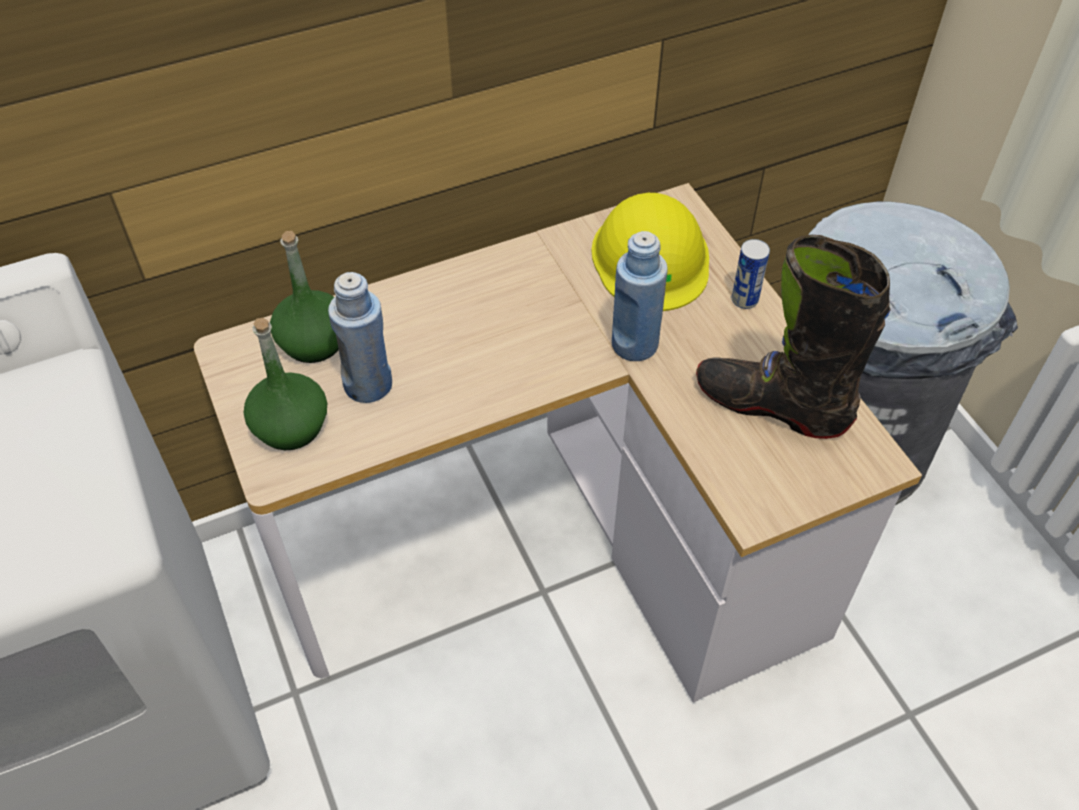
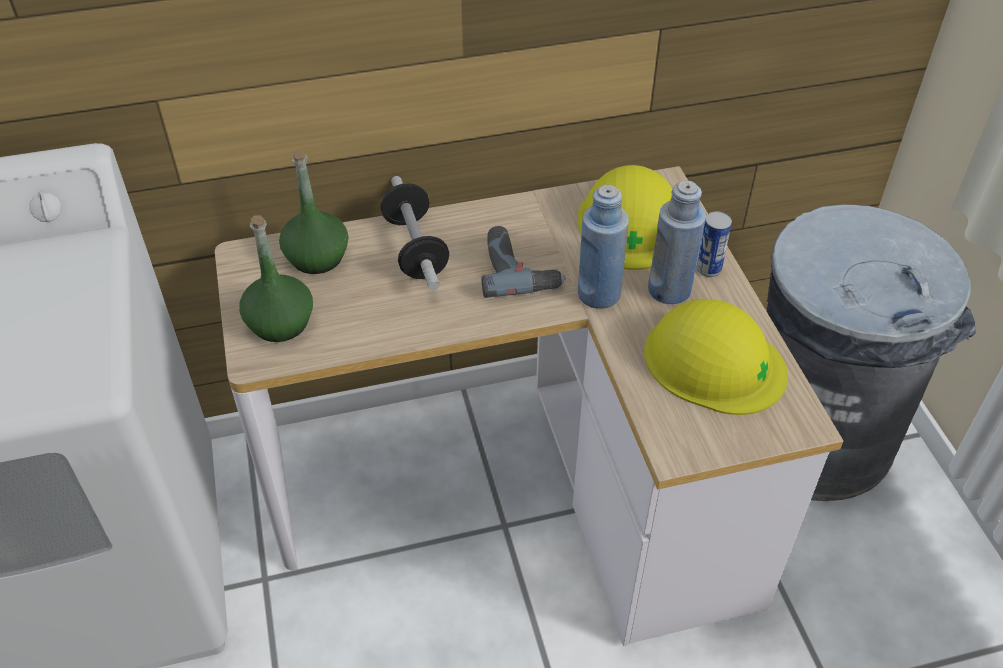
camera: 10 degrees right, 5 degrees down
blue bottle [328,272,392,403] -> blue bottle moved to [648,181,706,304]
black boot [696,235,891,439] -> yellow hard hat [644,299,788,415]
none -> dumbbell [380,176,449,290]
none -> power drill [482,226,566,298]

